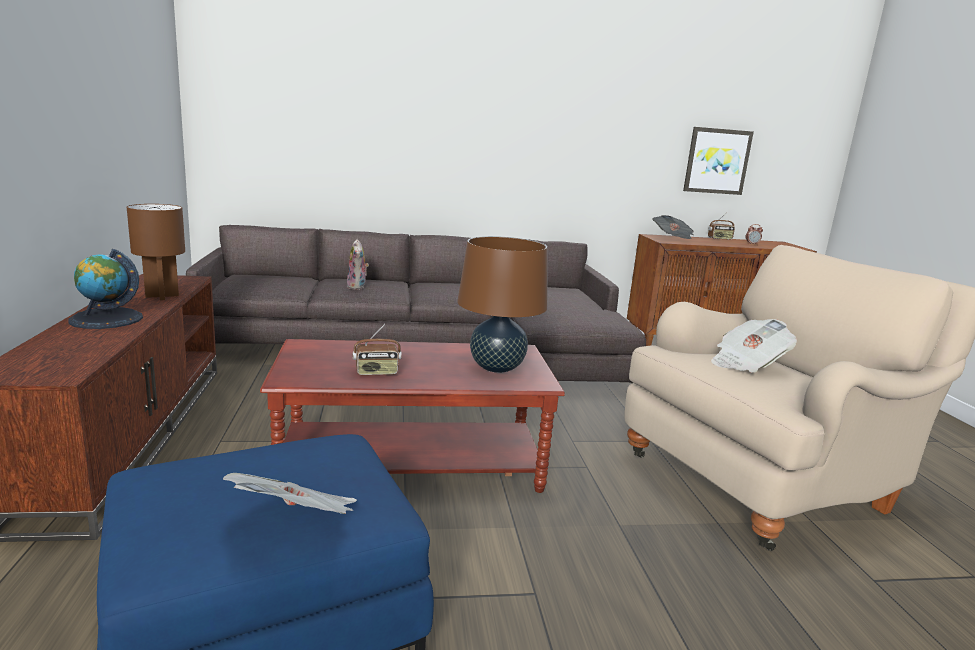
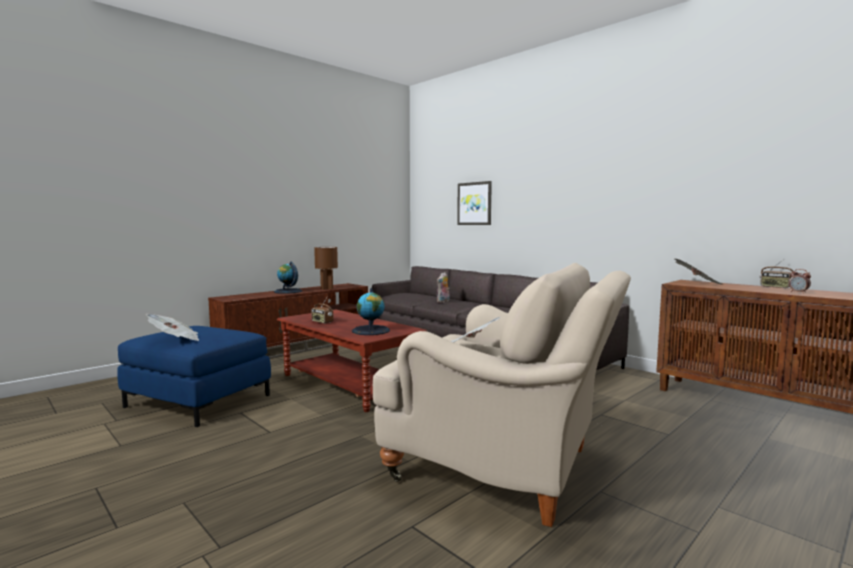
camera: 55 degrees right, 10 degrees down
brown table lamp [457,236,547,373] -> globe [352,288,390,335]
picture [683,127,754,195] -> picture moved to [457,181,492,225]

